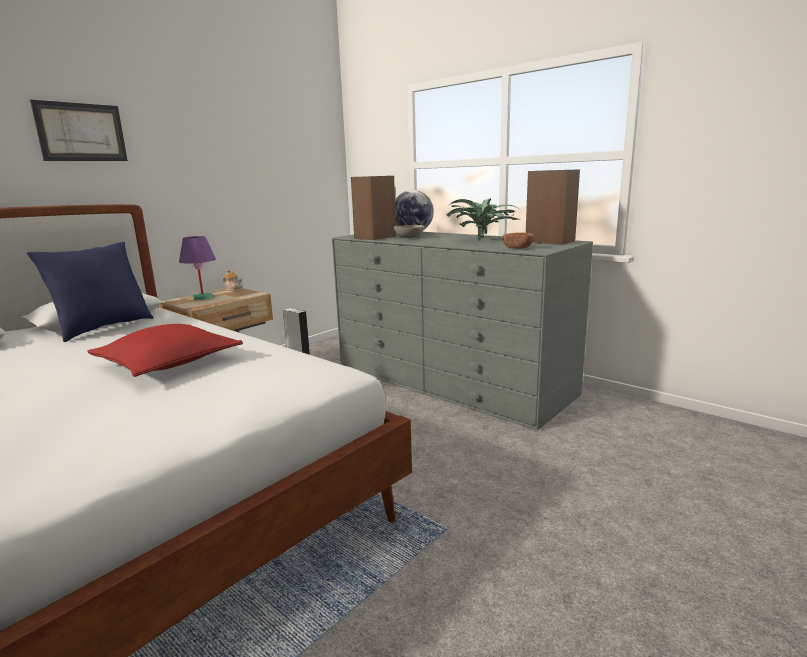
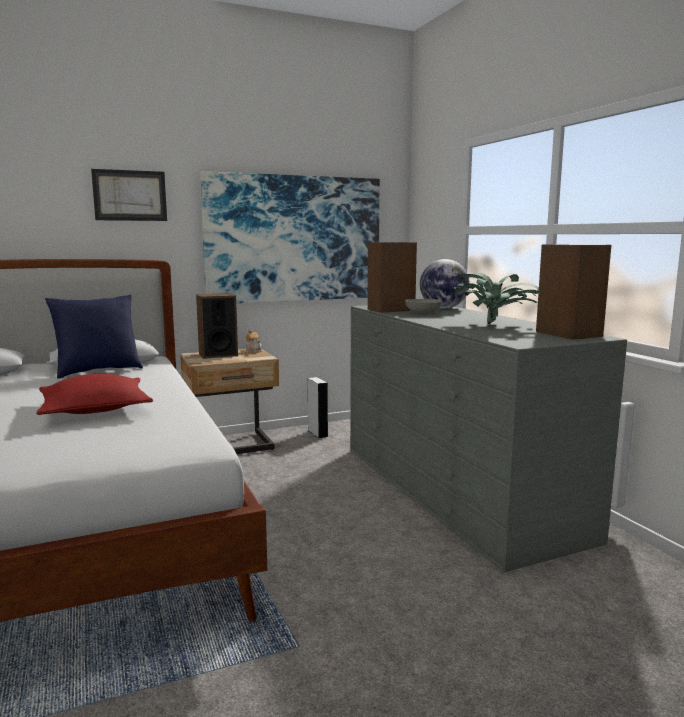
camera: 25 degrees right, 5 degrees down
purple table lamp [179,236,216,300] -> speaker [196,293,238,359]
brown bowl [503,232,534,249] -> none
none -> picture [200,171,380,303]

